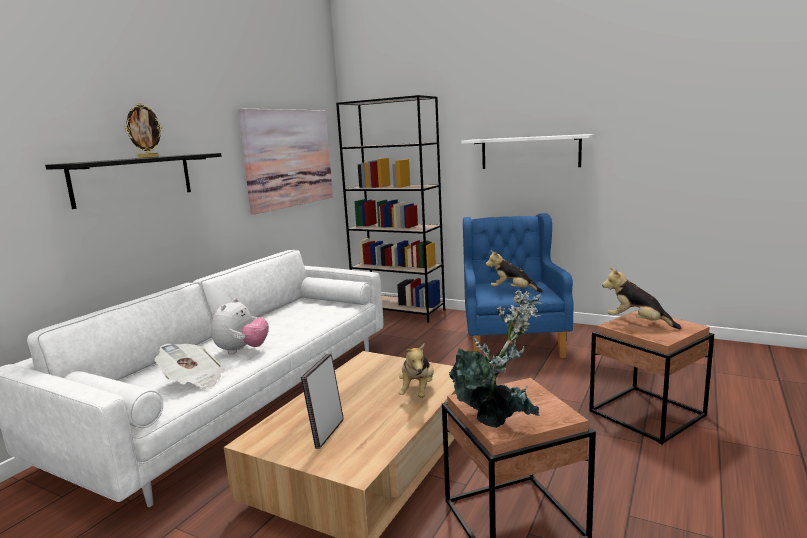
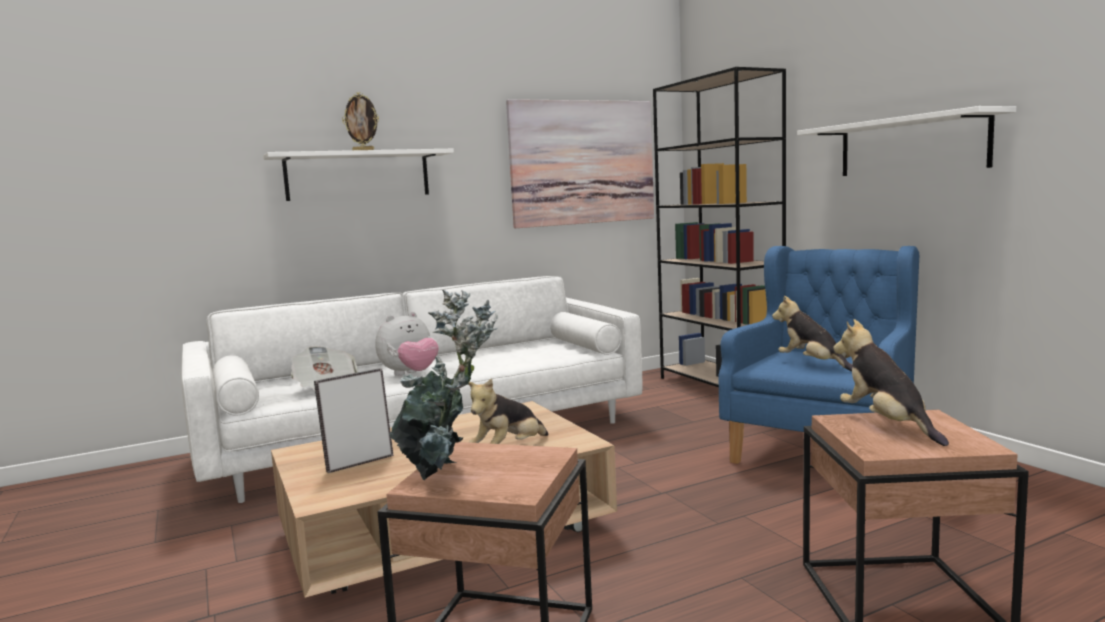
camera: 35 degrees right, 5 degrees down
black shelf [45,153,222,209] -> white shelf [263,149,454,201]

